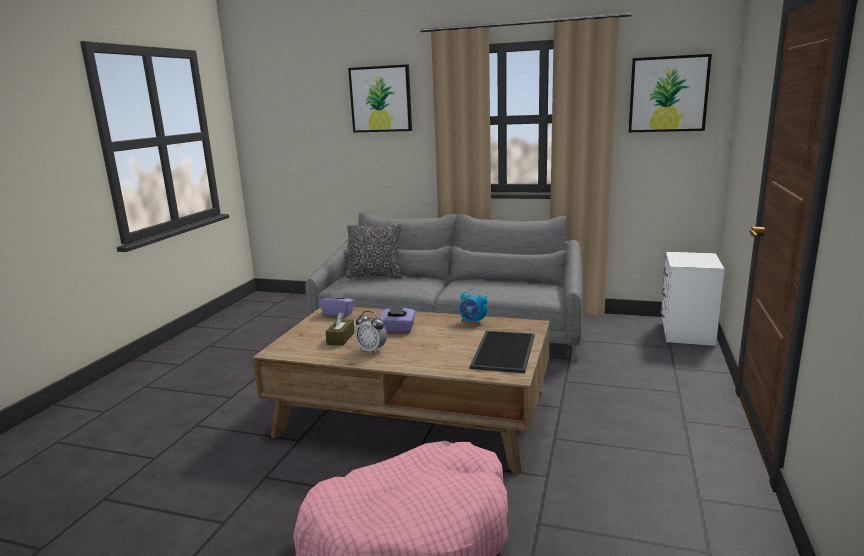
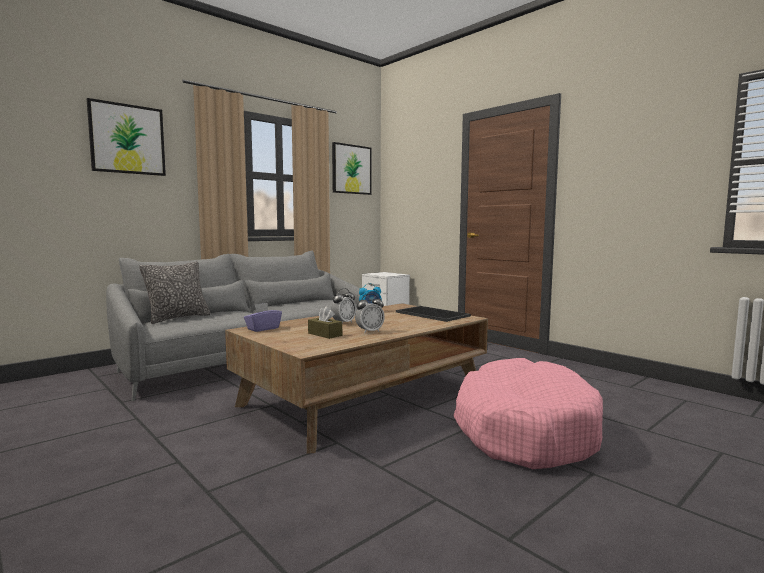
camera: 60 degrees left, 10 degrees down
purple tissue box [380,306,416,333] -> alarm clock [331,288,356,324]

